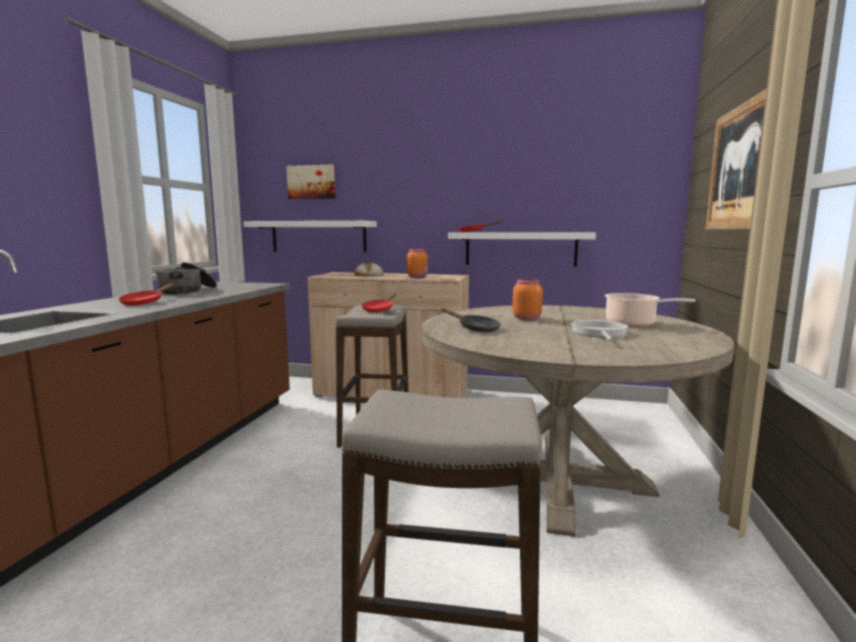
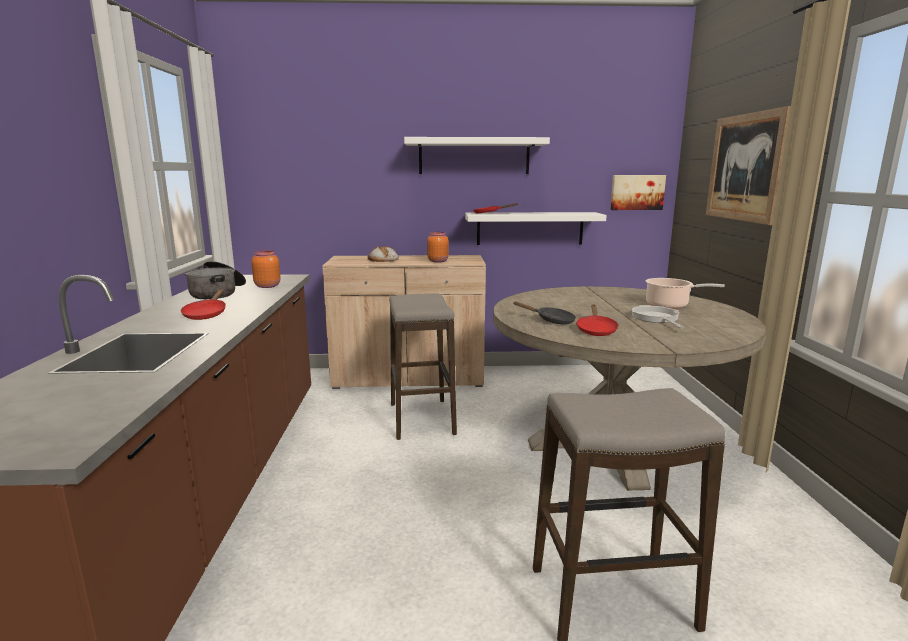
camera: 15 degrees left, 5 degrees up
white shelf [244,221,377,253] -> white shelf moved to [404,137,550,174]
picture [286,165,335,199] -> picture moved to [610,175,666,210]
red frying pan [361,293,397,312] -> red frying pan moved to [576,304,619,336]
orange jar [512,279,543,320] -> orange jar moved to [251,250,281,288]

